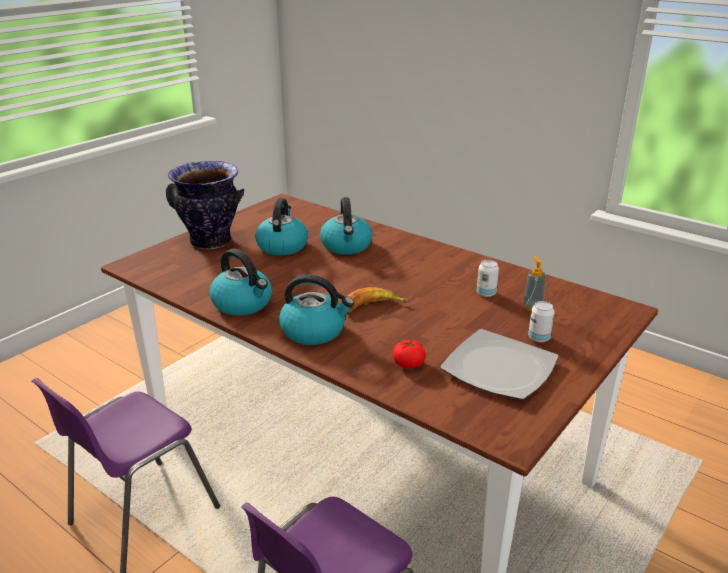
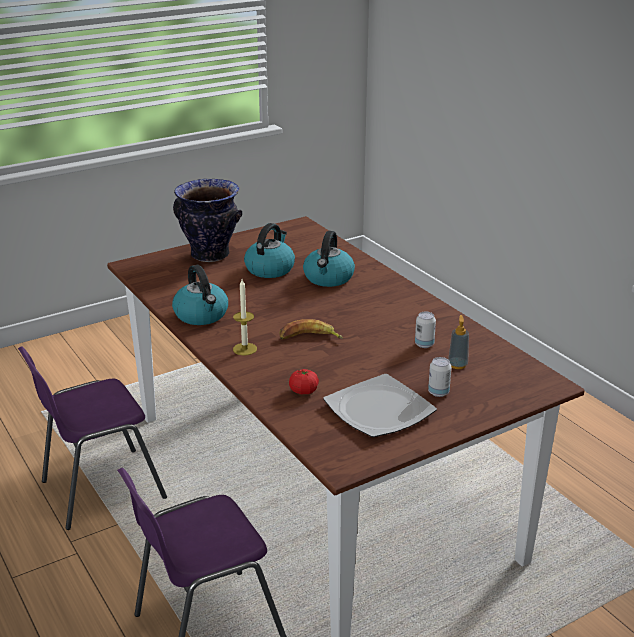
camera: 20 degrees right, 0 degrees up
kettle [279,274,354,345] -> candle [233,279,257,355]

